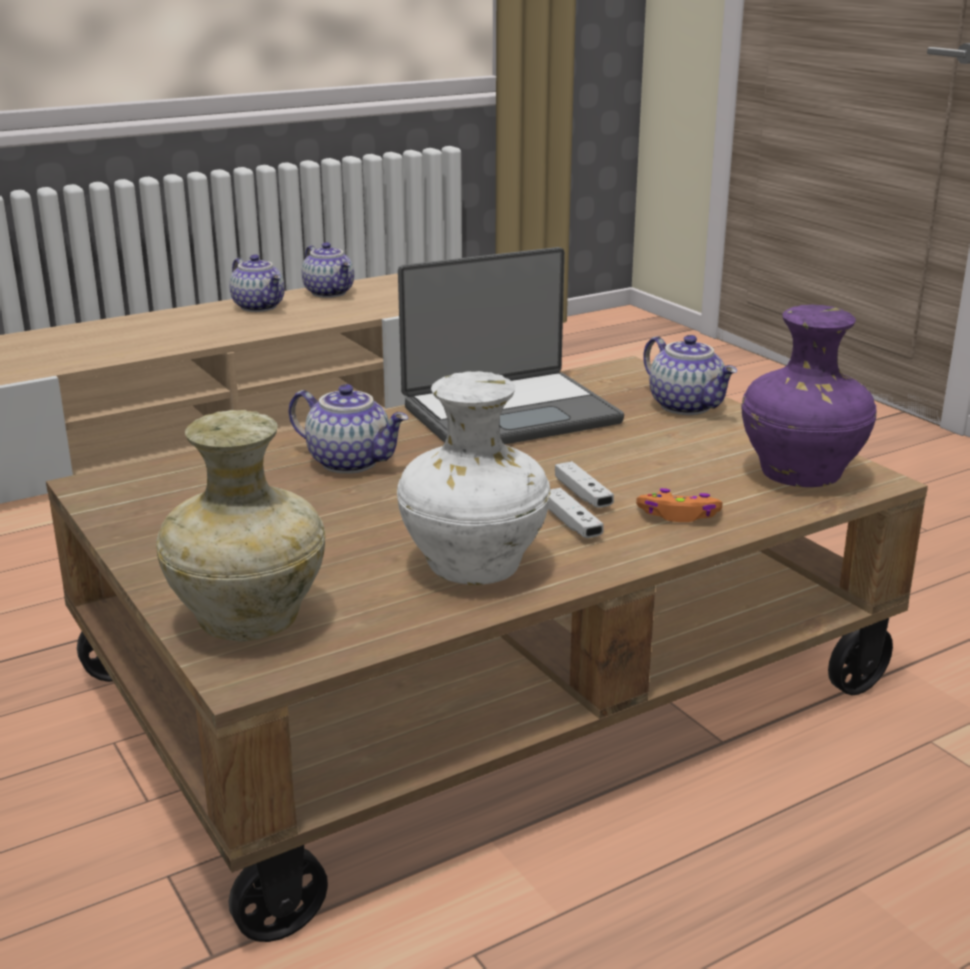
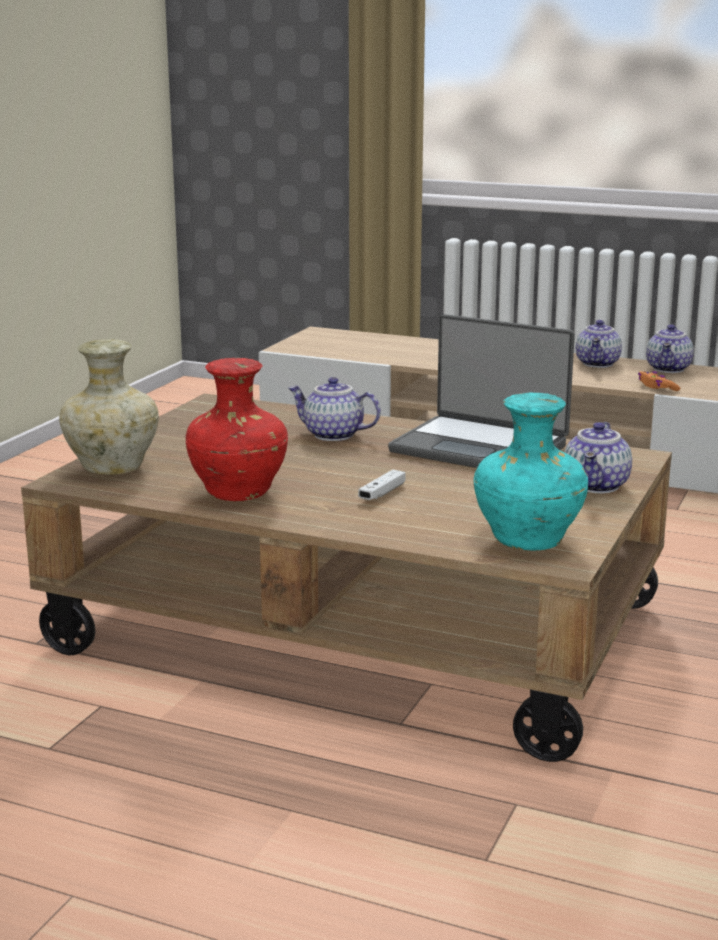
camera: 55 degrees right, 5 degrees down
teapot [289,384,408,474] -> teapot turned 120 degrees clockwise [288,377,381,441]
white vase [397,371,550,585] -> red vase [186,358,288,501]
white game controller [548,488,604,538] -> none
orange game controller [636,488,723,522] -> orange game controller moved to [638,371,681,391]
purple vase [742,305,877,487] -> turquoise vase [474,393,588,550]

